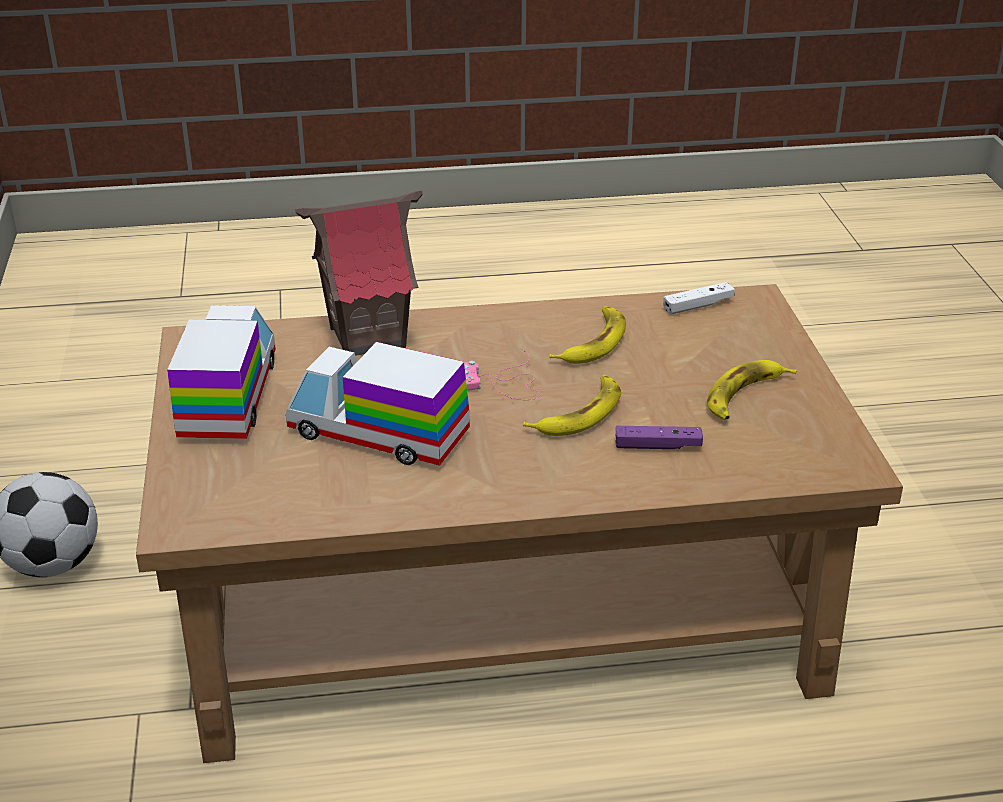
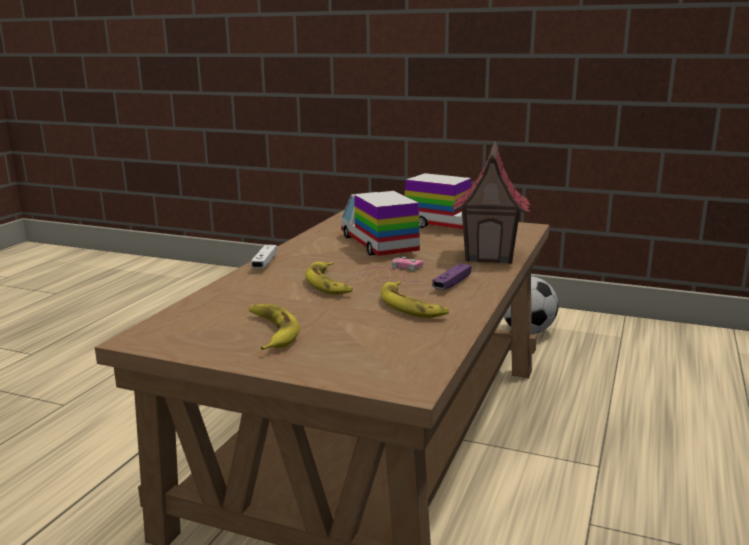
camera: 120 degrees right, 15 degrees down
toy truck [286,342,470,466] -> toy truck turned 75 degrees counterclockwise [341,191,420,256]
purple game controller [616,426,703,449] -> purple game controller moved to [432,263,471,290]
white game controller [663,282,735,315] -> white game controller moved to [251,245,277,269]

